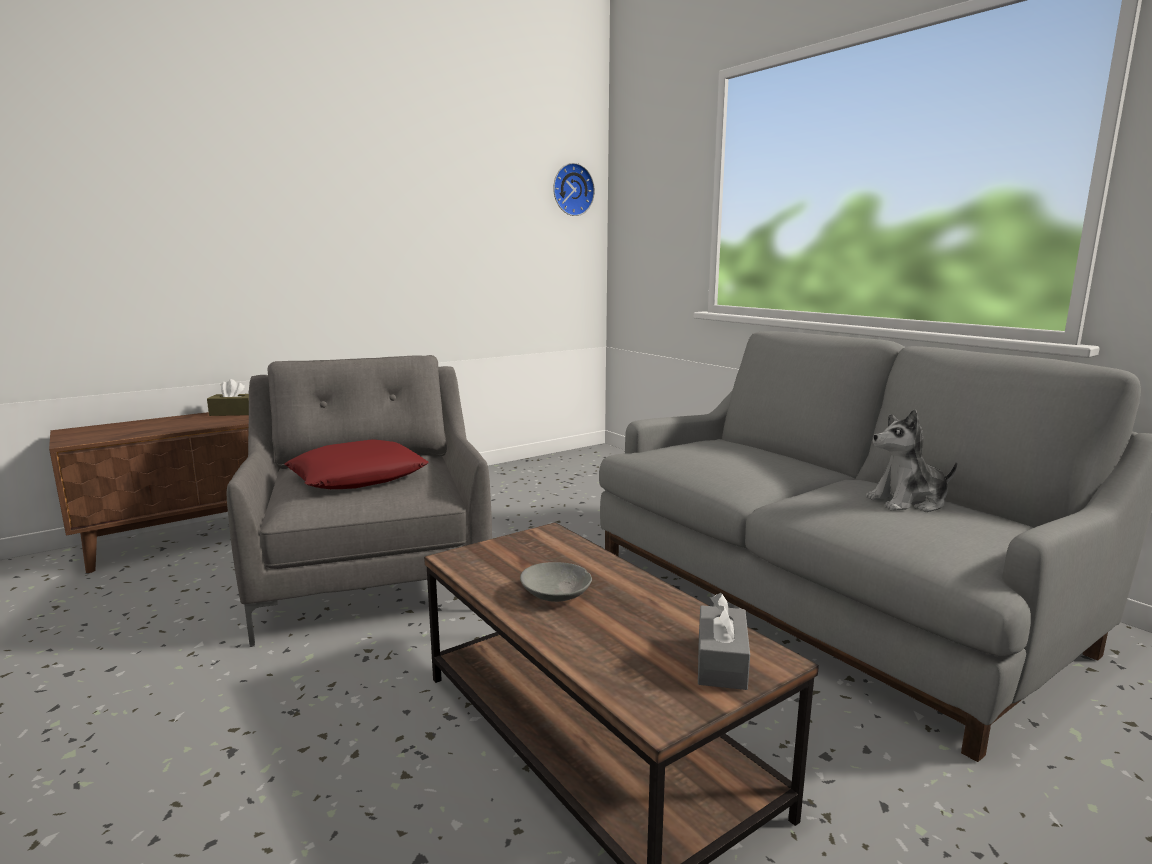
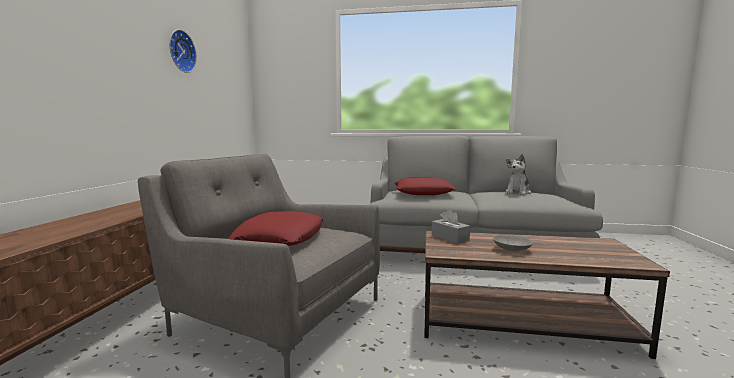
camera: 45 degrees left, 5 degrees down
brown tissue box [207,379,249,416] -> none
wall clock [553,163,595,216] -> wall clock moved to [169,30,197,73]
grey tissue box [698,593,750,690] -> grey tissue box moved to [432,209,470,244]
none -> red pillow [394,177,456,195]

